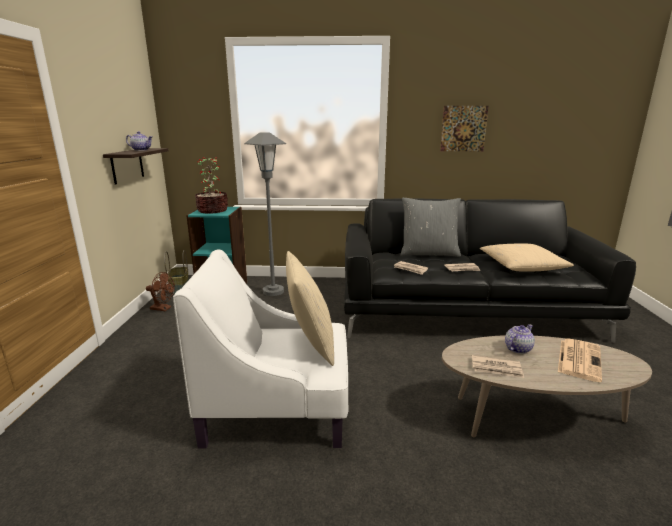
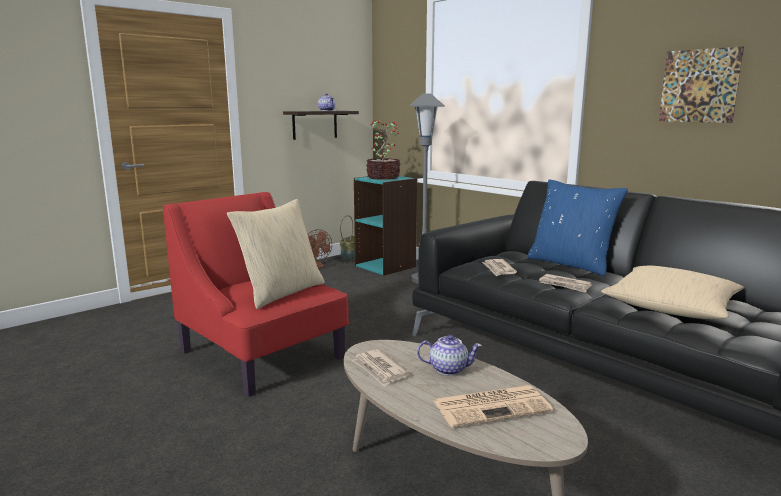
camera: 45 degrees right, 5 degrees down
white armchair [173,249,348,449] -> red armchair [163,192,349,397]
grey pillow [401,198,461,257] -> blue pillow [527,179,628,276]

